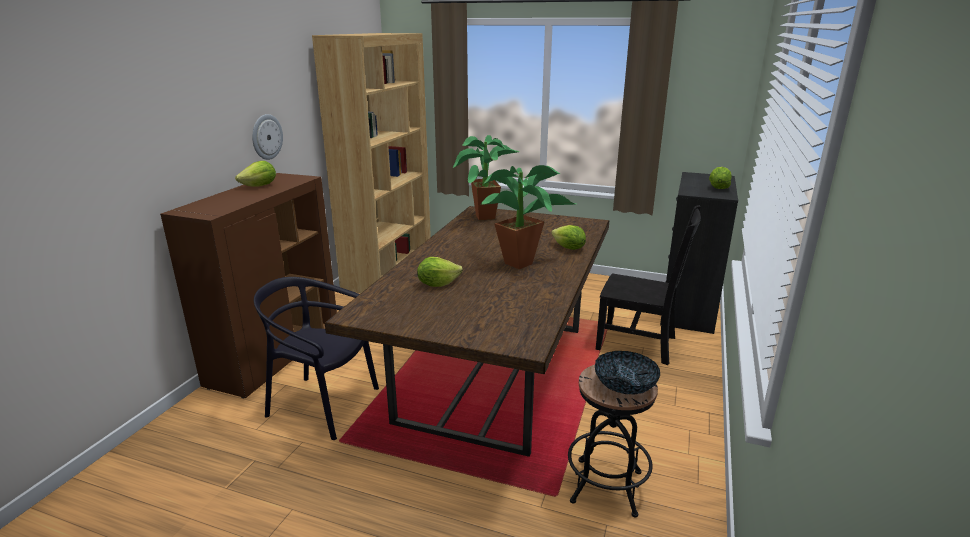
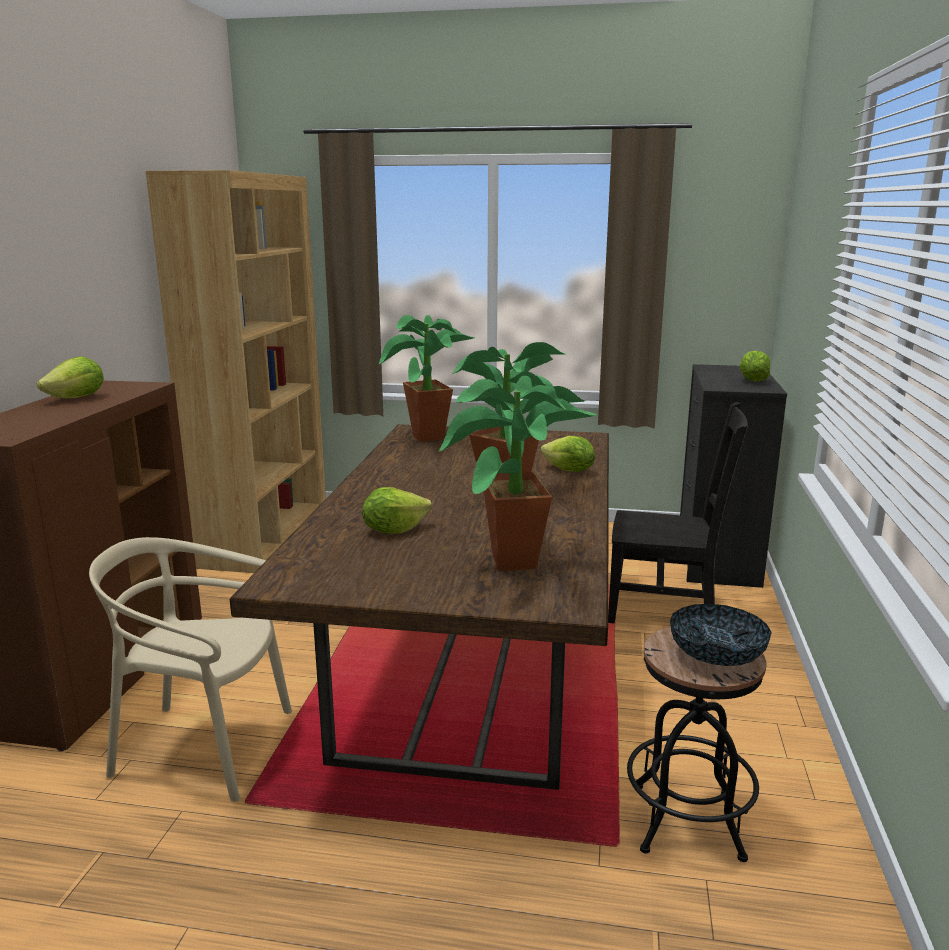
camera: 10 degrees left, 5 degrees down
wall clock [252,114,283,160] -> none
black chair [254,277,379,440] -> beige chair [89,537,292,802]
none -> potted plant [438,376,596,571]

